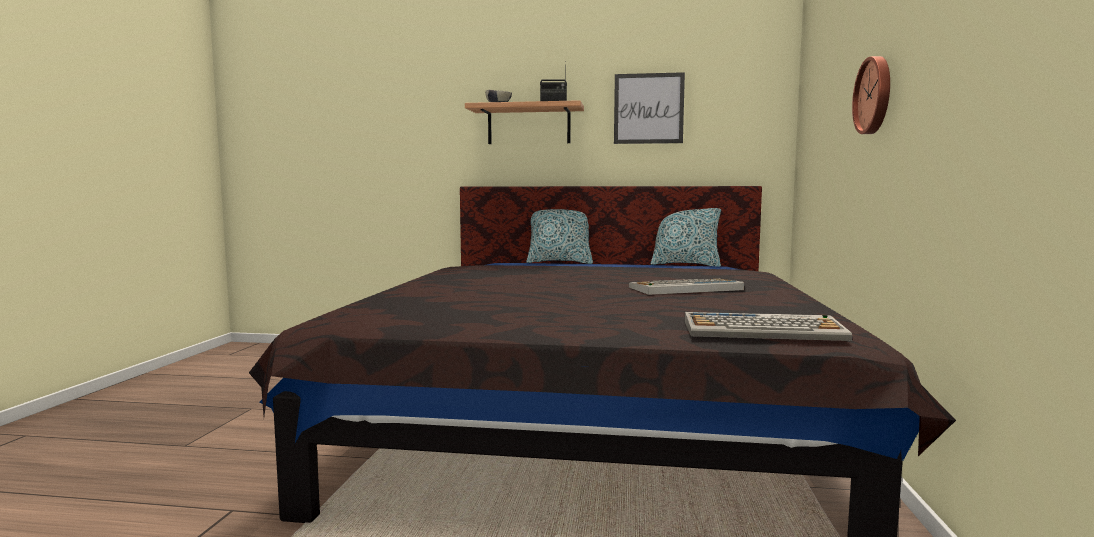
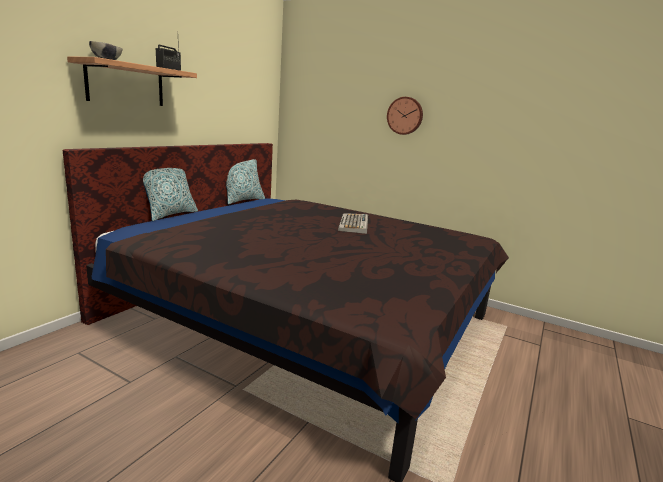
camera: 70 degrees left, 10 degrees up
picture [614,72,685,144] -> none
keyboard [685,312,852,341] -> none

